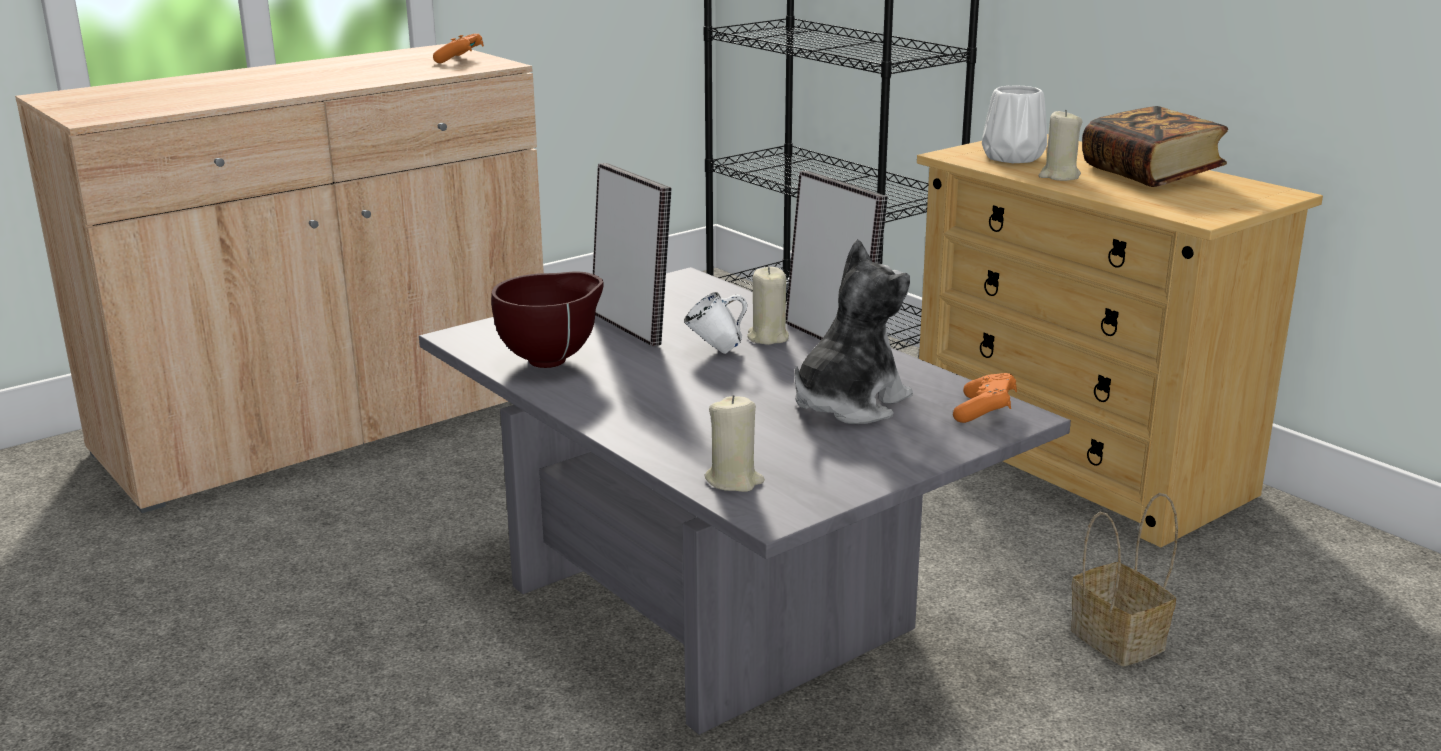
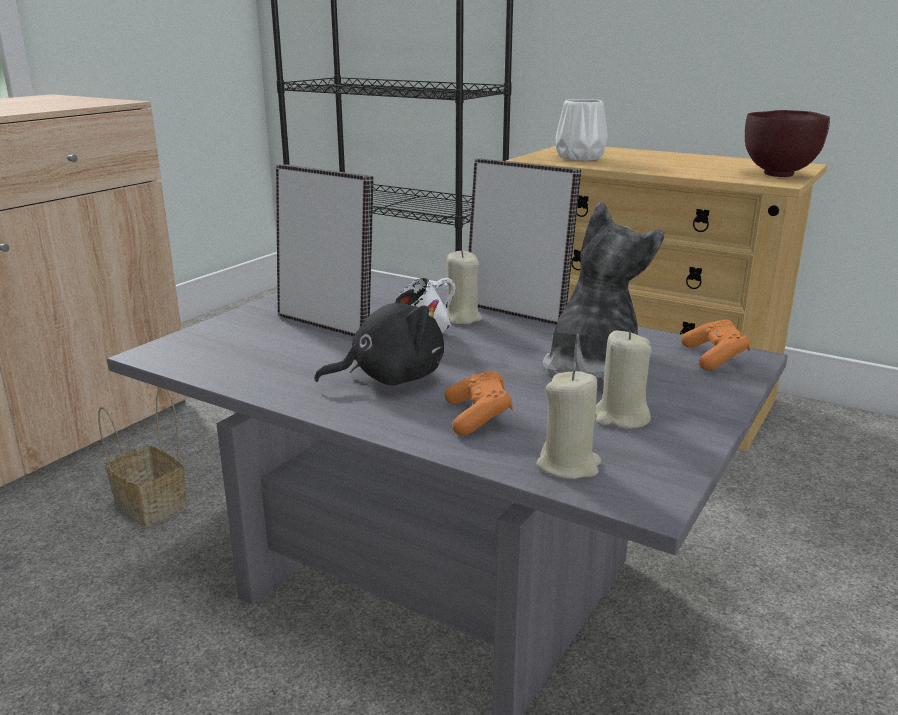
camera: 20 degrees left, 0 degrees up
orange game controller [433,34,484,63] -> orange game controller moved to [445,371,513,435]
brown bowl [491,272,604,368] -> brown bowl moved to [745,110,830,177]
beige candle [1039,110,1082,181] -> beige candle moved to [595,330,651,429]
basket [1071,493,1178,666] -> basket moved to [98,387,187,527]
book [1082,106,1228,187] -> none
none -> black plush toy [314,289,444,386]

